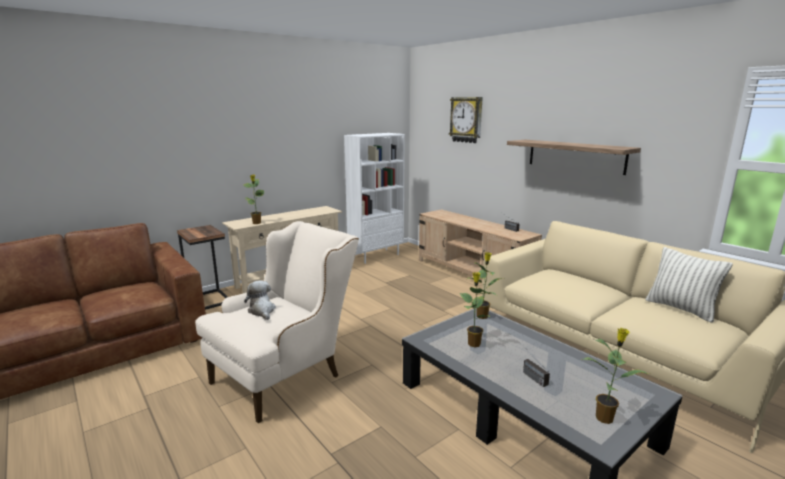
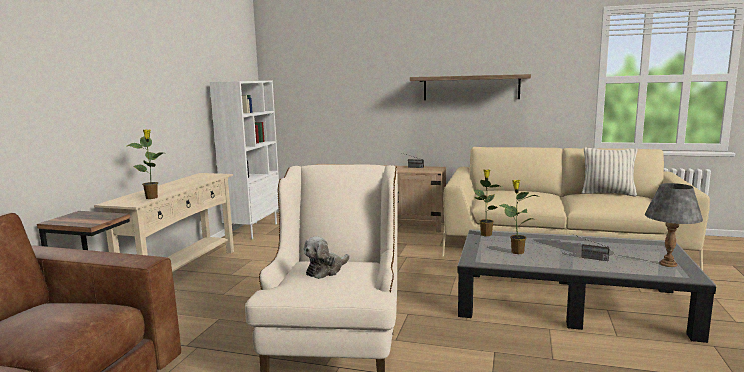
camera: 35 degrees left, 5 degrees down
plush toy [244,280,276,320] -> plush toy turned 75 degrees counterclockwise [304,237,350,279]
wall clock [449,97,483,143] -> none
potted plant [583,328,650,424] -> grey table lamp [645,183,703,267]

